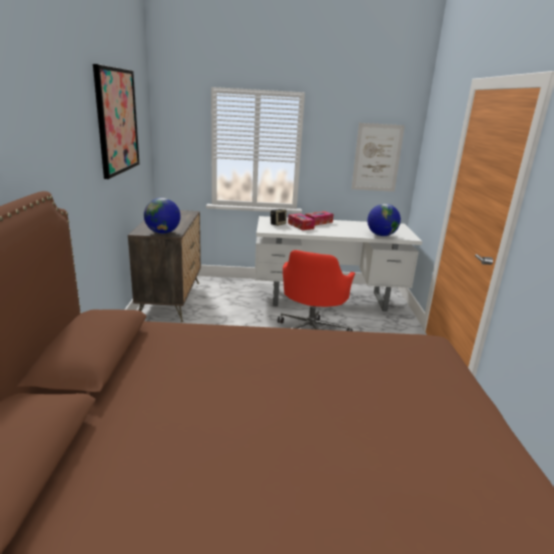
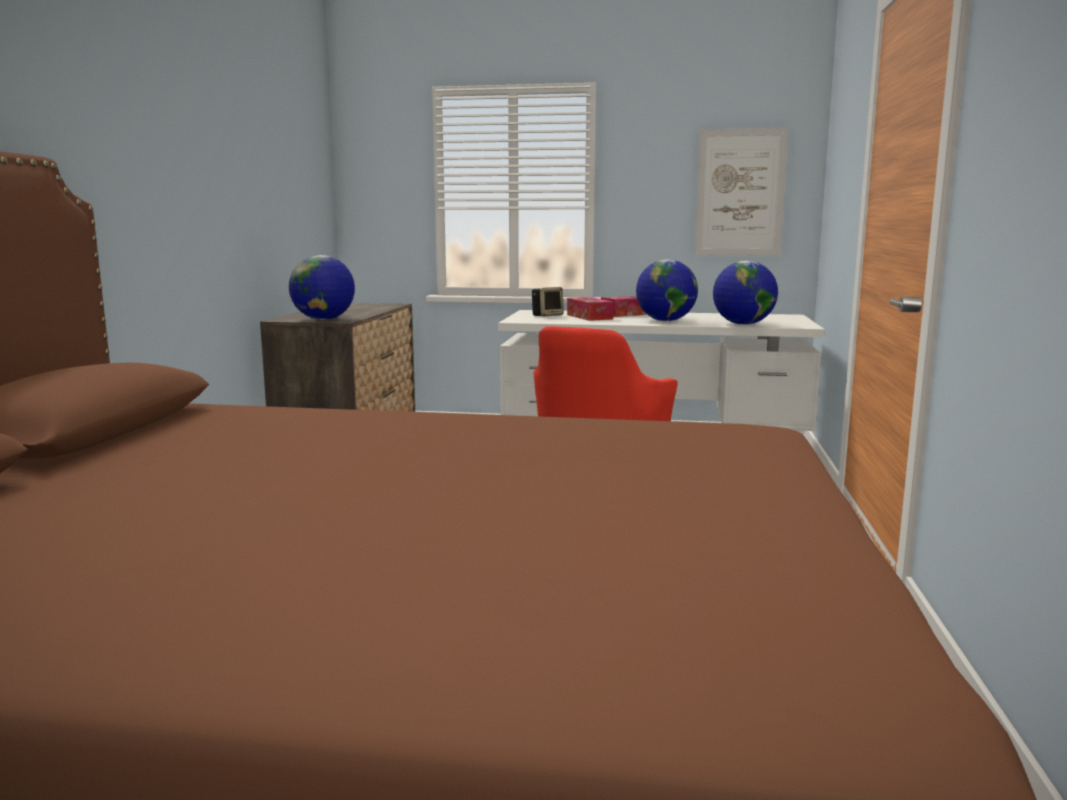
camera: 10 degrees right, 10 degrees down
picture [93,64,140,179] -> none
none -> globe [636,259,698,321]

